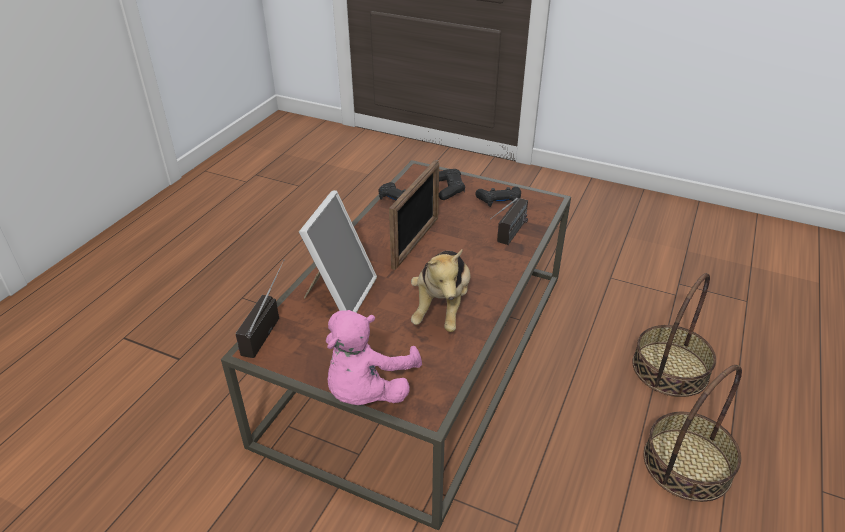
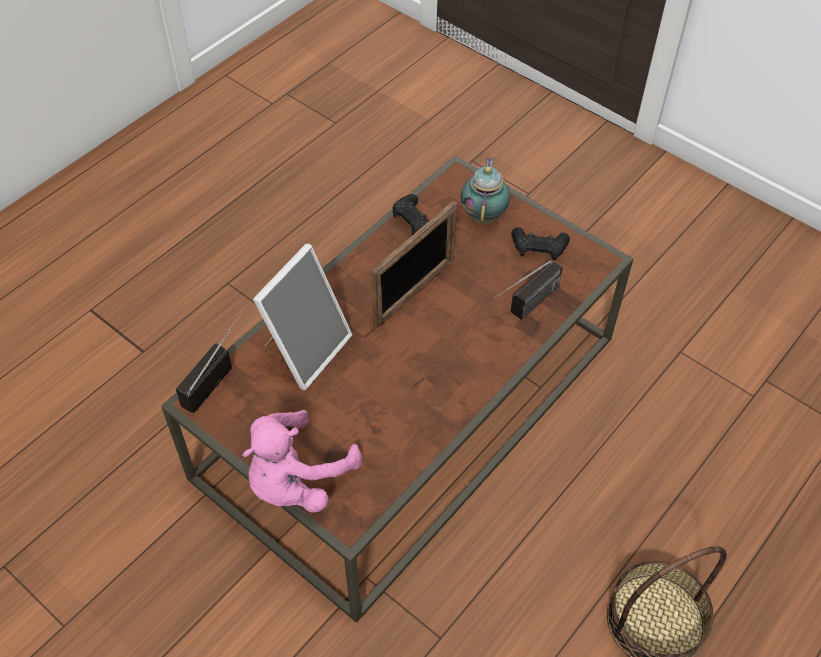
camera: 15 degrees right, 15 degrees up
plush toy [411,250,470,332] -> none
black game controller [439,169,465,200] -> teapot [461,158,510,224]
basket [632,273,716,397] -> none

